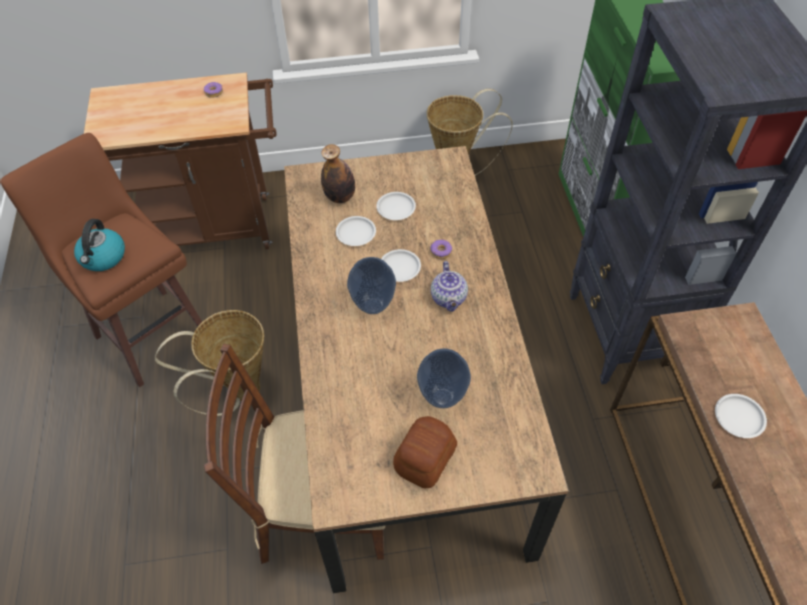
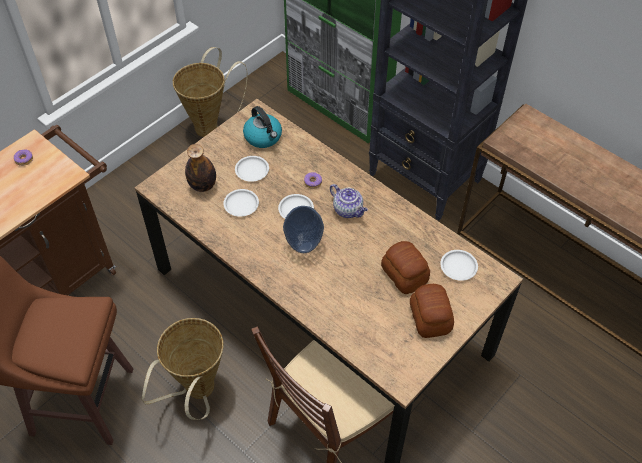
camera: 40 degrees left, 0 degrees up
kettle [74,219,125,271] -> kettle moved to [243,106,282,148]
vase [417,349,471,408] -> bread [381,241,430,294]
white plate [715,394,767,438] -> white plate moved to [440,250,478,281]

